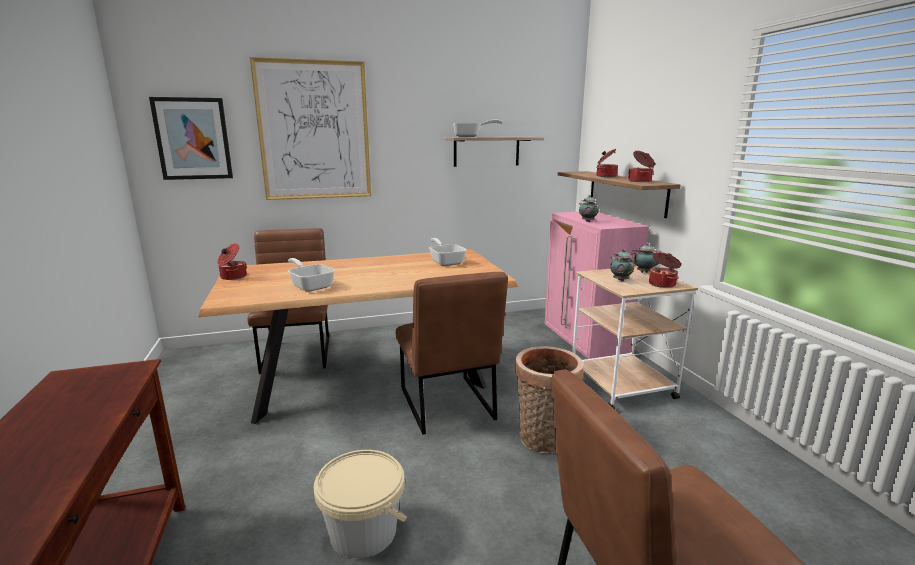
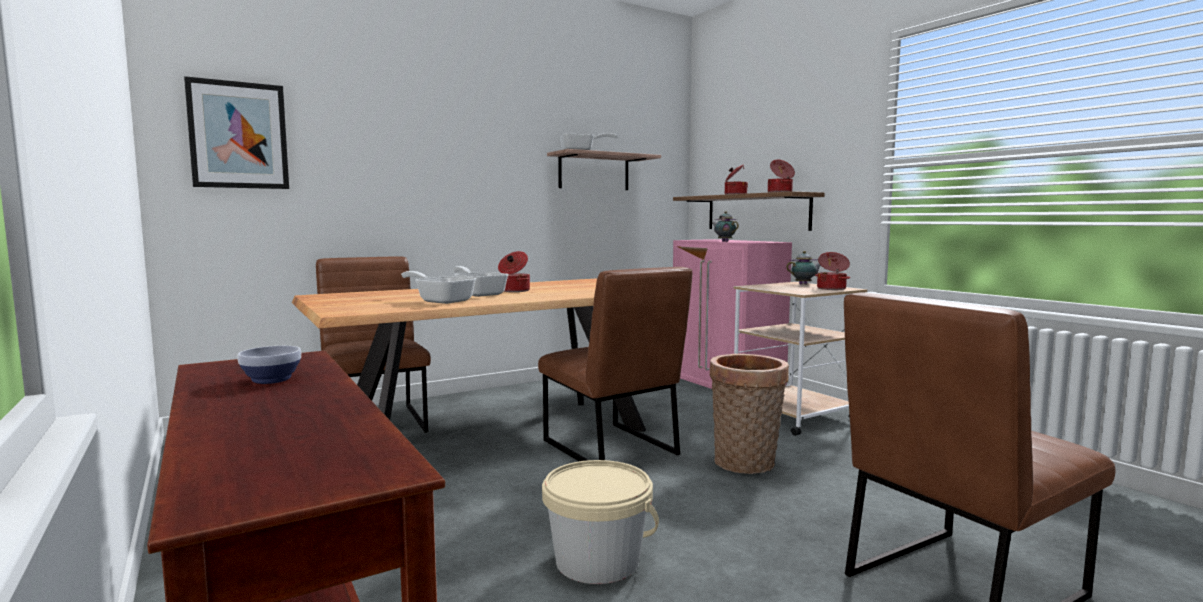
camera: 15 degrees left, 10 degrees down
cooking pot [217,243,247,280] -> cooking pot moved to [498,251,530,292]
picture [250,57,371,200] -> none
frying pan [429,238,467,266] -> frying pan moved to [453,266,509,297]
teapot [610,249,634,282] -> none
none -> bowl [237,346,301,384]

